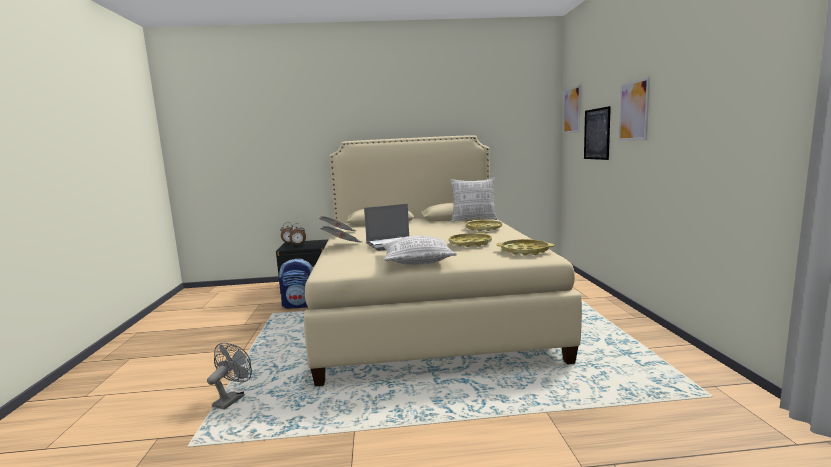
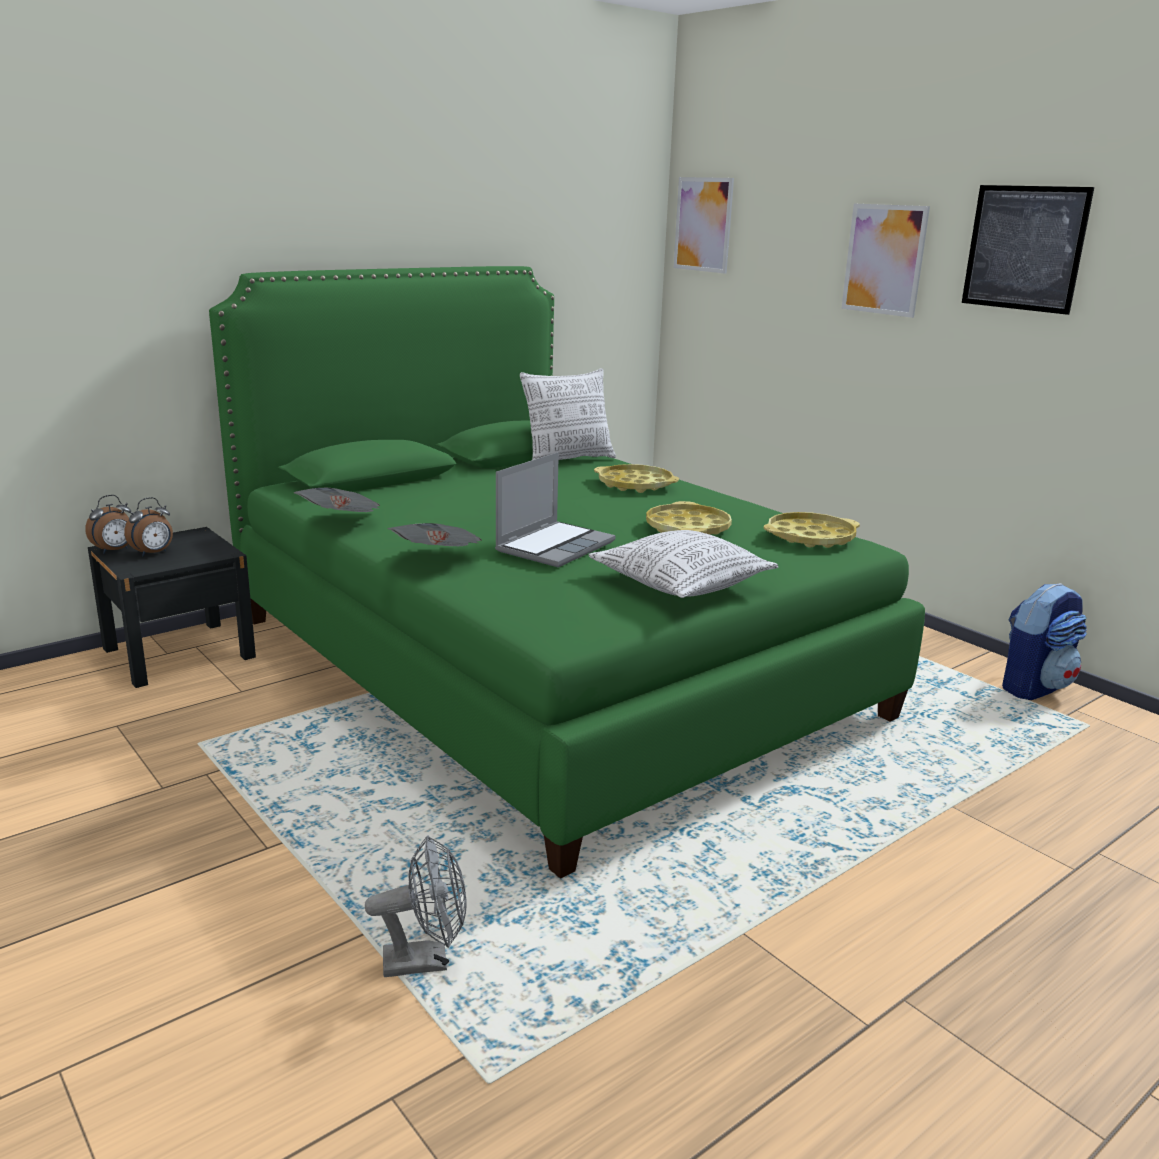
camera: 35 degrees left, 10 degrees up
grey fan [207,343,252,410] -> grey fan turned 90 degrees clockwise [365,836,466,977]
backpack [279,259,313,308] -> backpack moved to [1002,583,1087,700]
beige bed [304,135,582,386] -> green bed [209,266,925,879]
picture [584,106,611,160] -> picture moved to [962,185,1094,315]

